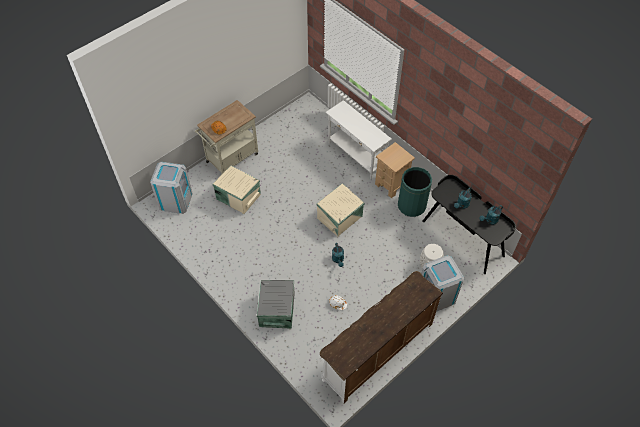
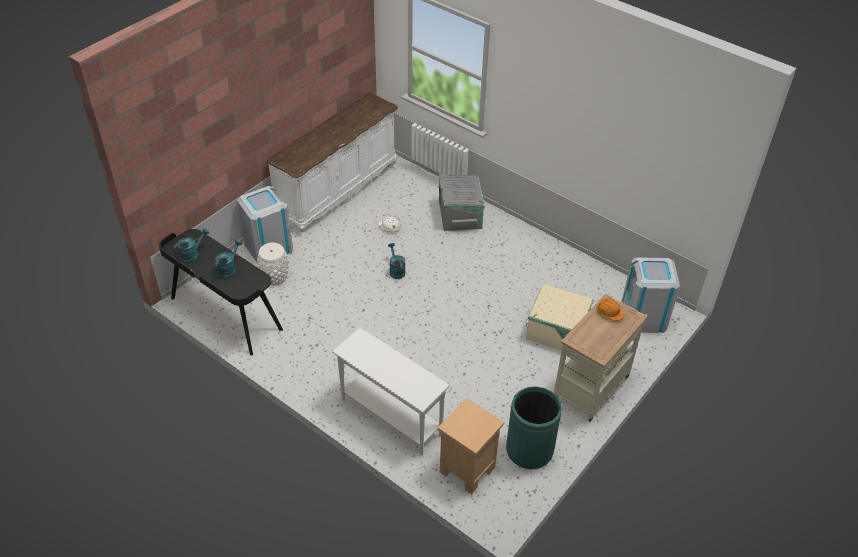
camera: 170 degrees right, 10 degrees down
beige storage box [316,183,364,237] -> none
beige nightstand [375,142,415,198] -> beige nightstand moved to [438,398,504,494]
green trash can [398,167,432,217] -> green trash can moved to [506,386,562,469]

